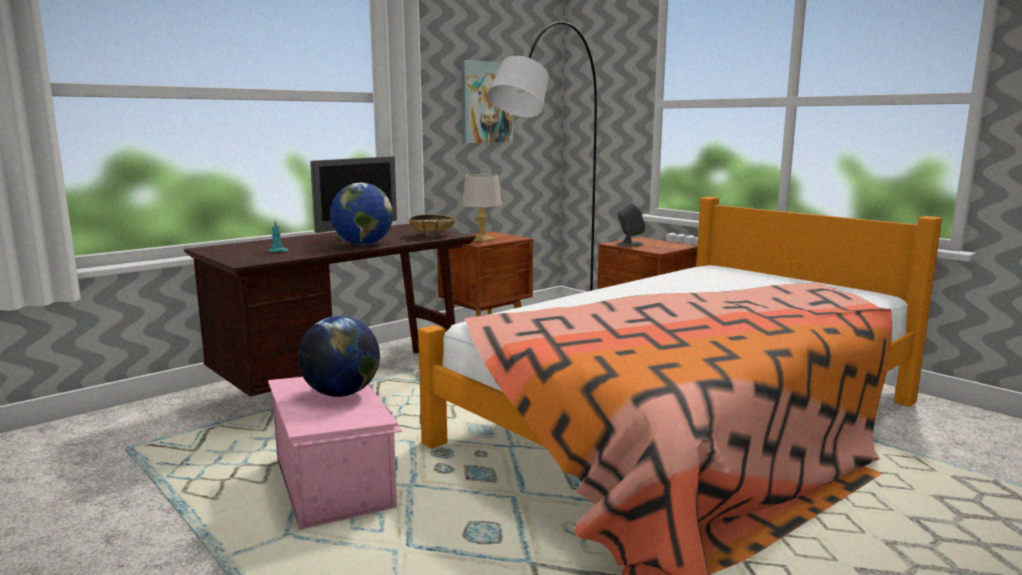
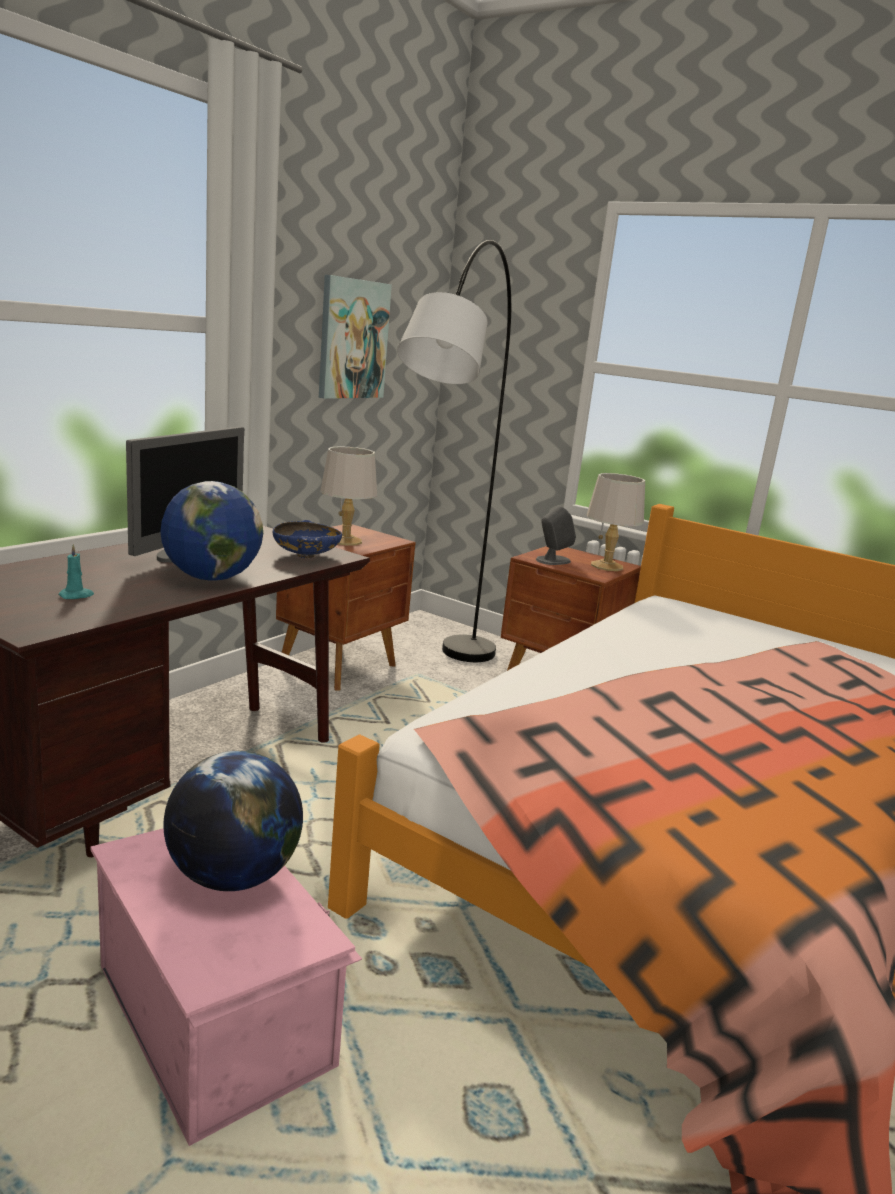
camera: 15 degrees left, 5 degrees up
beige bowl [409,214,455,236] -> blue bowl [273,520,342,558]
none -> grey table lamp [587,473,645,571]

